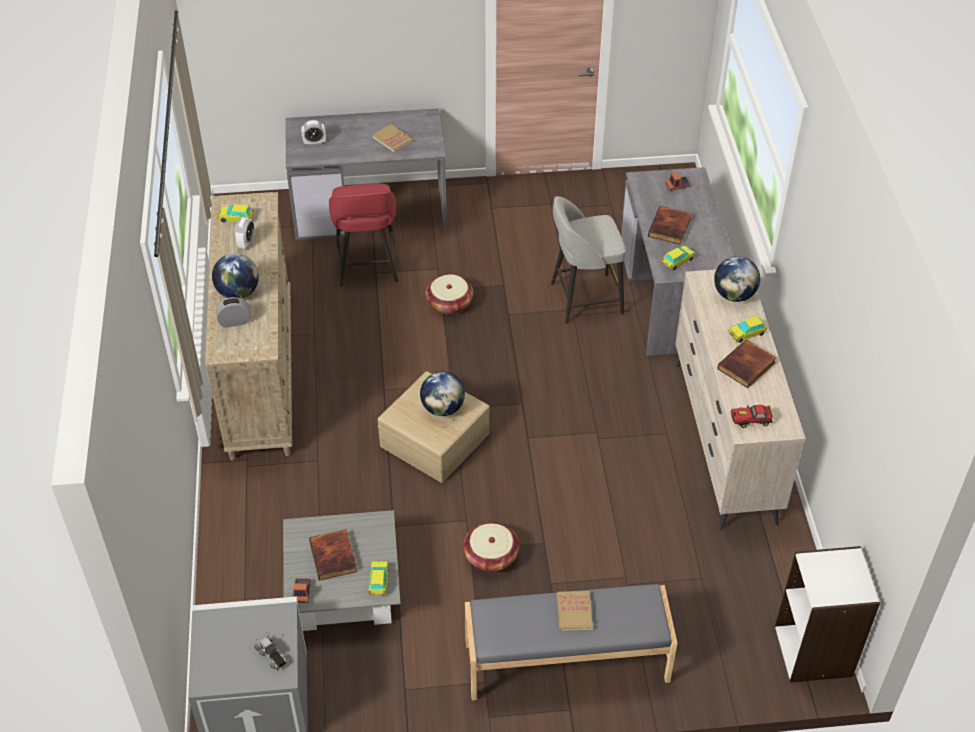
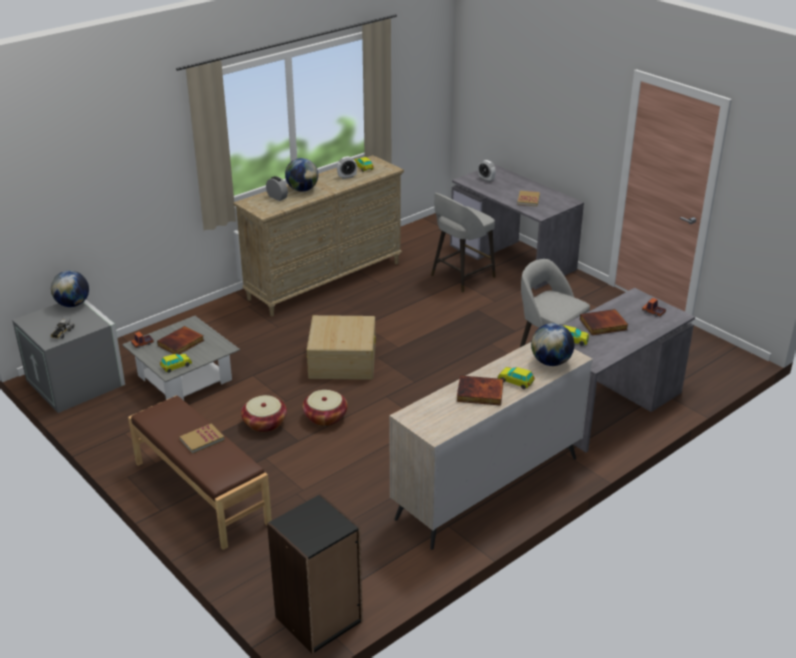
camera: 55 degrees right, 15 degrees down
red stool [329,183,398,287] -> grey stool [431,193,496,293]
globe [420,371,465,416] -> globe moved to [51,271,89,307]
basket [426,274,473,315] -> basket moved to [302,390,348,426]
grey bench [465,584,678,700] -> brown bench [128,396,272,550]
toy car [730,405,773,428] -> none
white bookcase [775,546,880,683] -> black bookcase [267,494,363,654]

